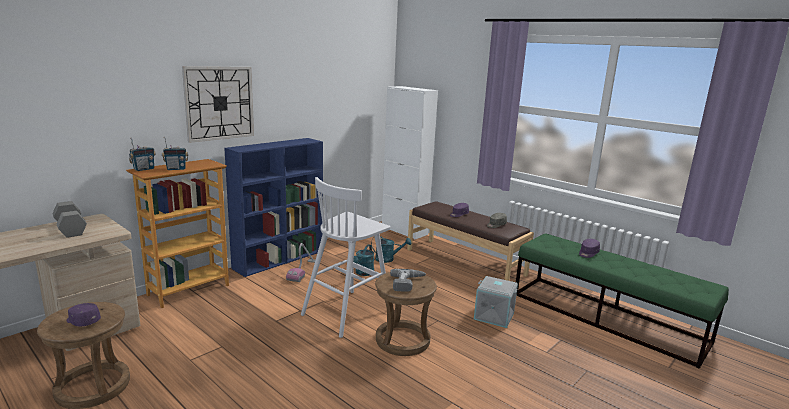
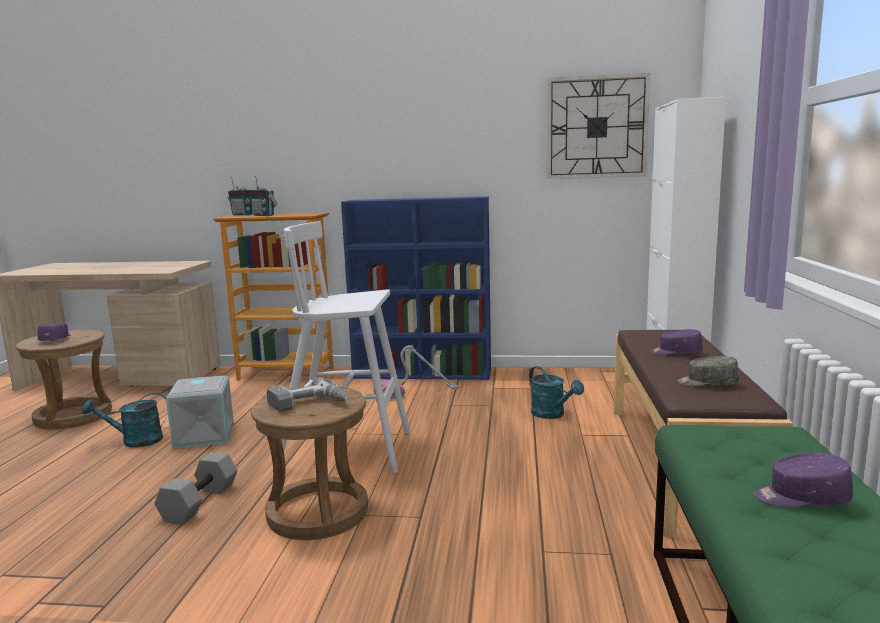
camera: 55 degrees right, 5 degrees down
grey dumbbell [52,201,87,238] -> grey dumbbell moved to [155,452,238,525]
wall clock [182,66,254,143] -> wall clock moved to [547,73,650,179]
turquoise watering can [353,244,374,276] -> turquoise watering can moved to [82,393,167,448]
grey storage box [474,276,518,328] -> grey storage box moved to [166,376,234,449]

